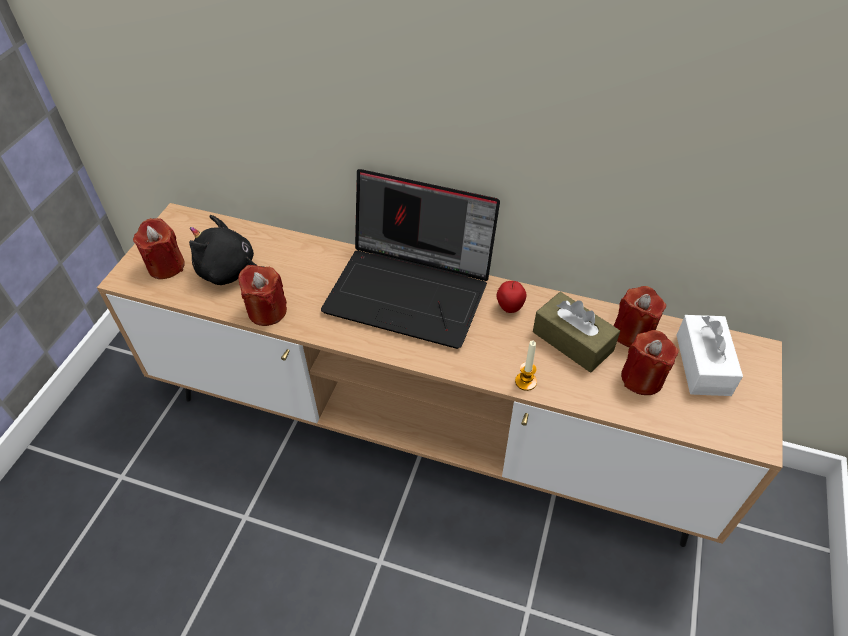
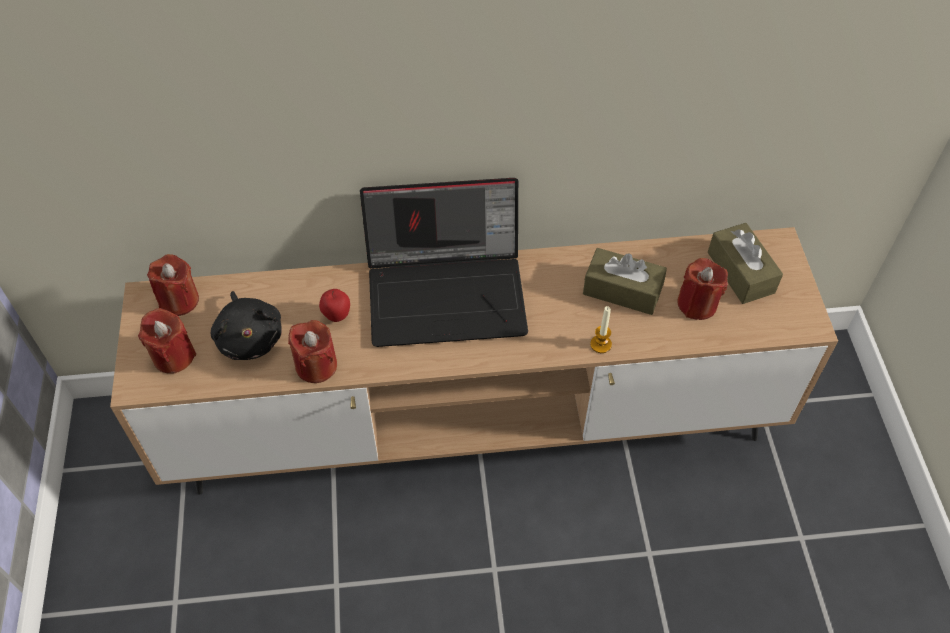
camera: 25 degrees left, 5 degrees up
black plush toy [189,215,263,285] -> black plush toy turned 105 degrees counterclockwise [211,291,282,360]
apple [496,281,526,313] -> apple moved to [319,289,350,322]
red candle [614,286,666,347] -> red candle moved to [147,254,199,316]
white tissue box [677,315,743,396] -> brown tissue box [708,223,783,304]

